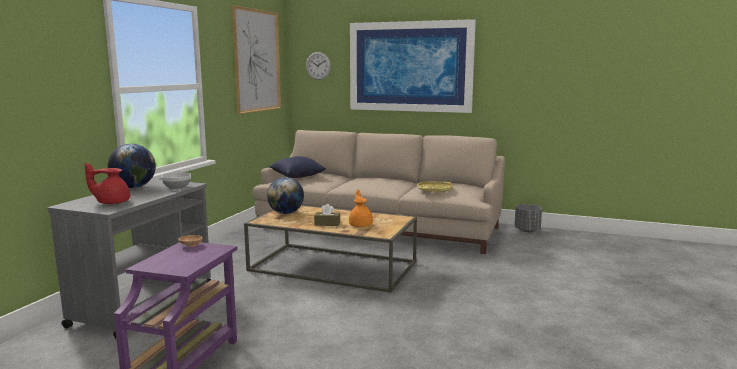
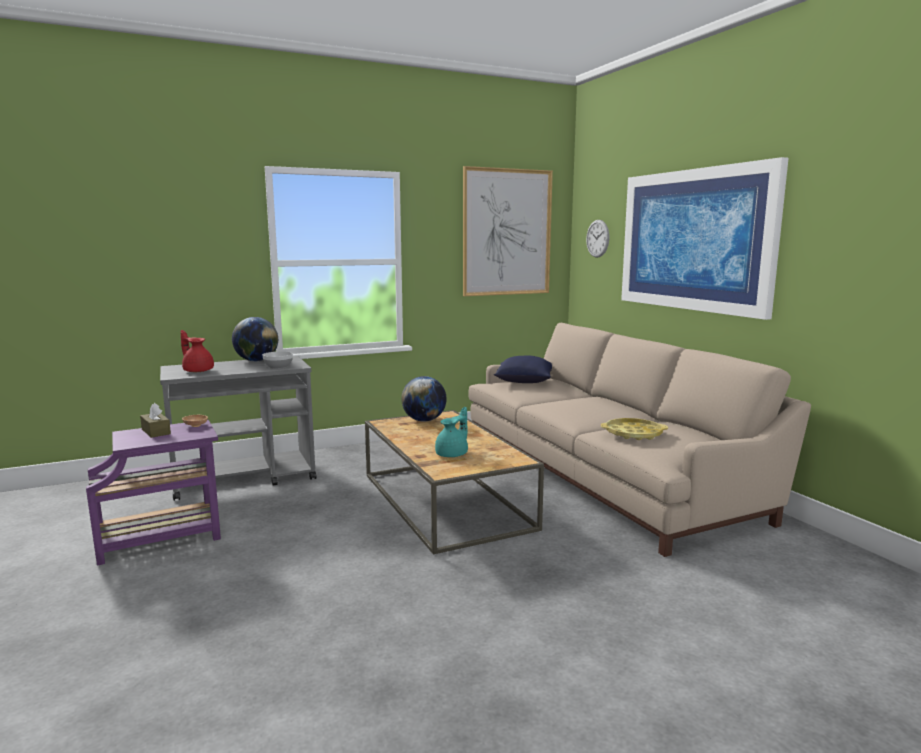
camera: 45 degrees right, 0 degrees up
brown tissue box [314,204,340,226] -> brown tissue box moved to [140,403,171,438]
orange teapot [349,190,373,227] -> turquoise teapot [435,407,468,457]
grey planter [514,204,542,232] -> none

